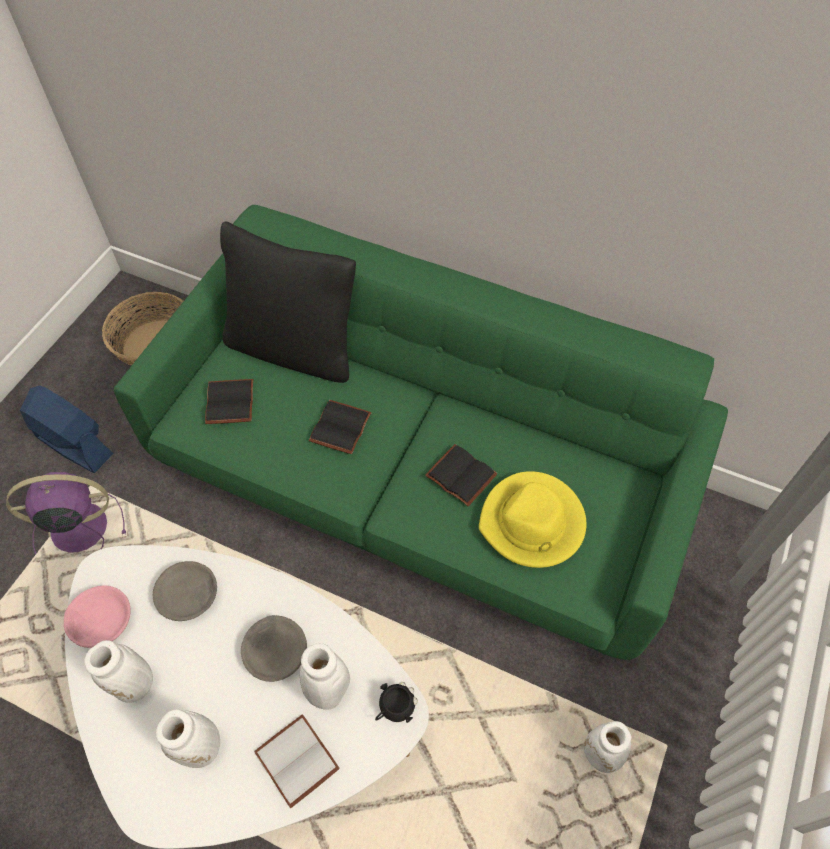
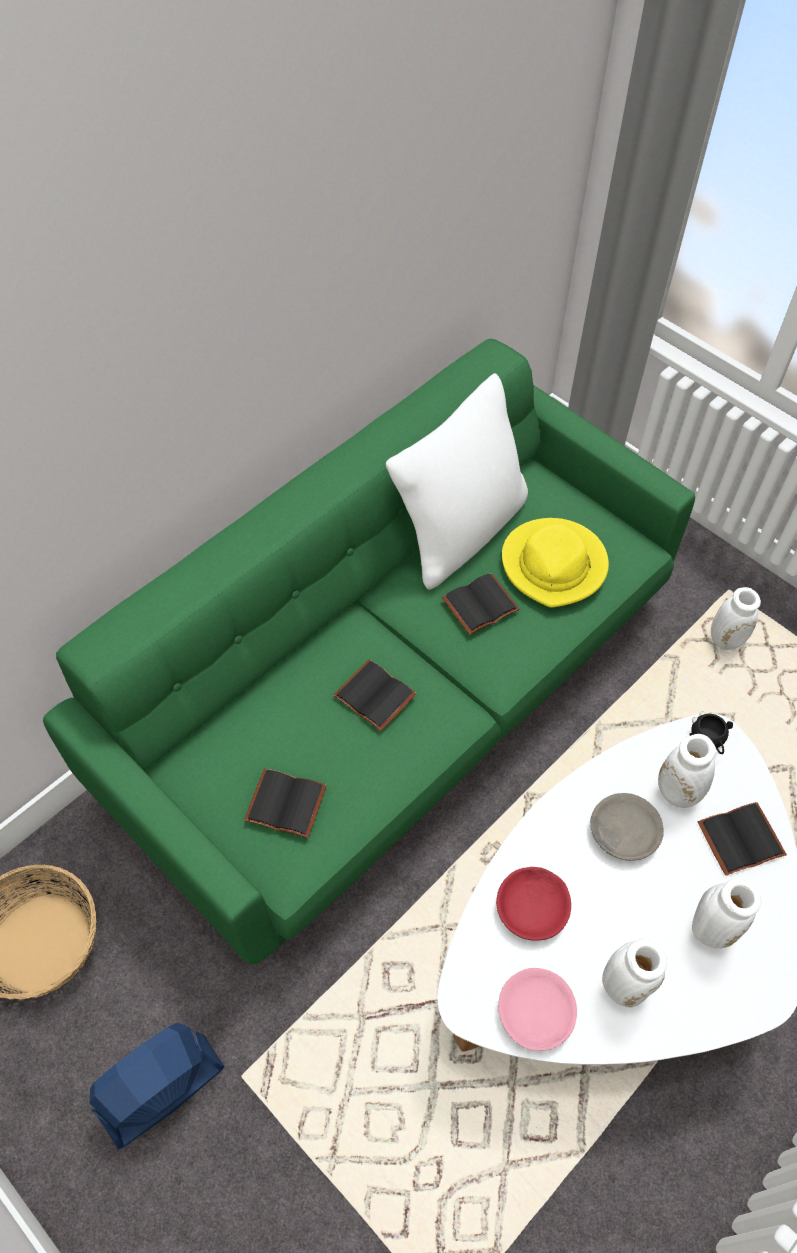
camera: 70 degrees left, 0 degrees up
purple fan [6,472,126,554] -> none
grey bowl [153,561,217,621] -> red bowl [496,867,571,941]
black pillow [220,222,356,383] -> none
white book [254,714,340,808] -> black book [698,802,787,876]
none -> white pillow [386,373,528,590]

